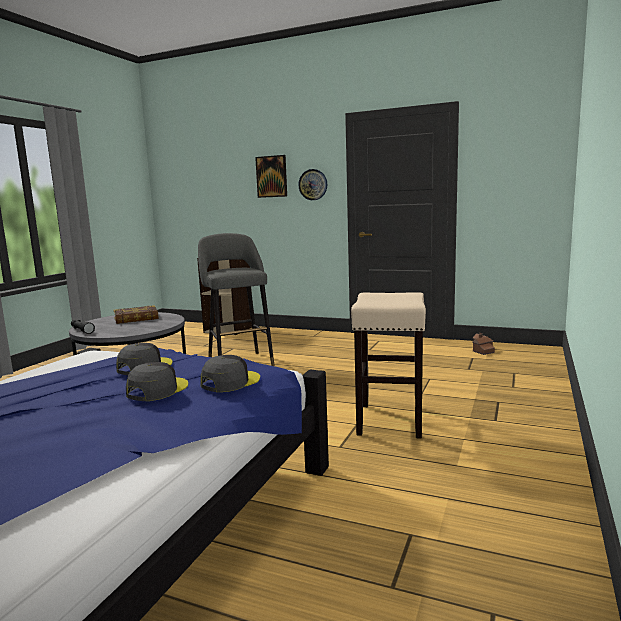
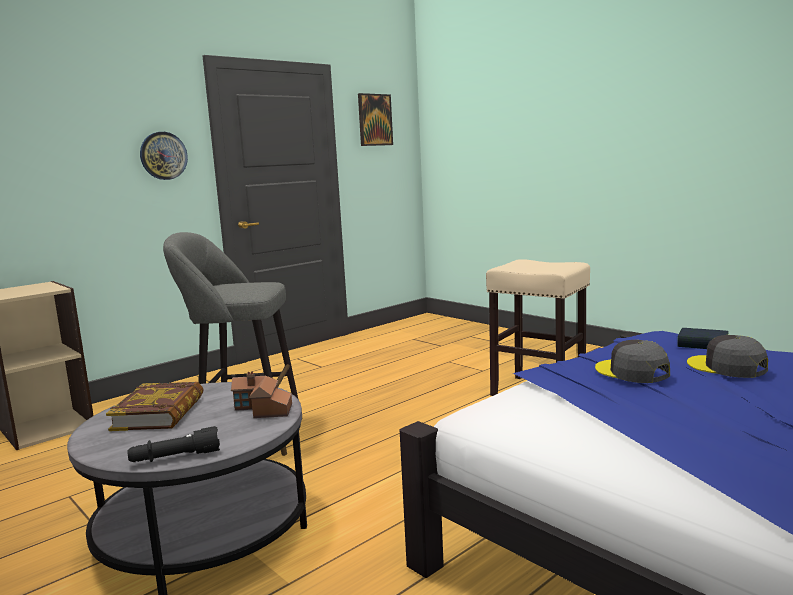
camera: 65 degrees left, 0 degrees up
grey cap [200,355,260,392] -> book [677,328,728,349]
picture [255,155,287,198] -> picture moved to [358,93,393,146]
toy house [472,332,495,355] -> toy house moved to [231,372,292,418]

